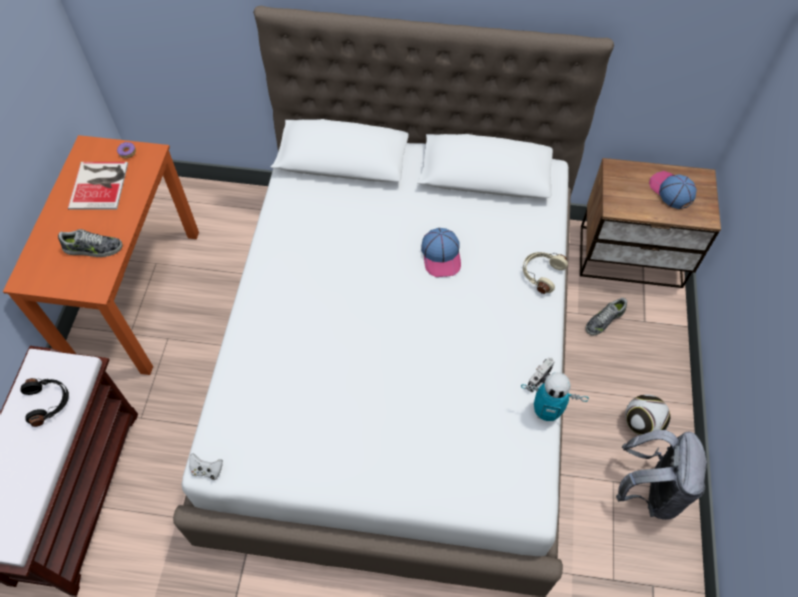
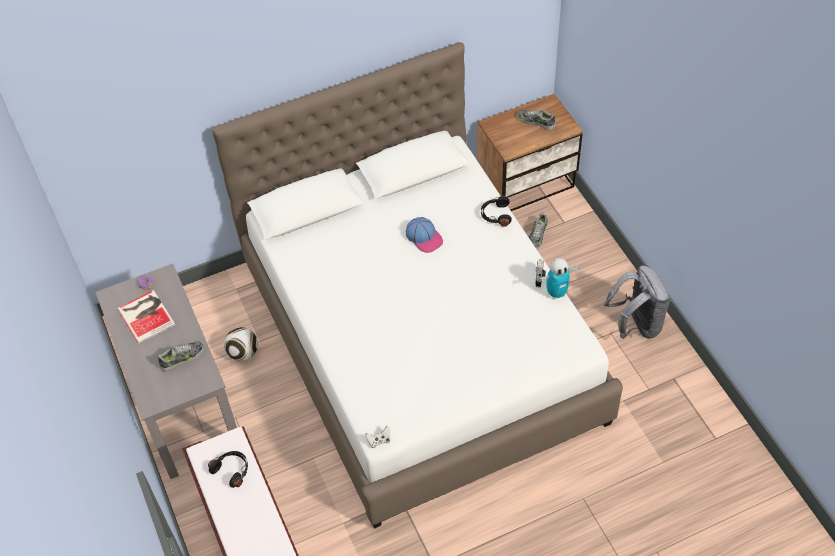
camera: 30 degrees left, 5 degrees down
orange desk [3,135,199,375] -> grey desk [96,264,237,479]
beige headphones [523,252,568,294] -> black headphones [481,196,512,227]
football [625,395,670,435] -> football moved to [224,327,258,361]
cap [649,171,697,209] -> shoe [517,109,556,130]

